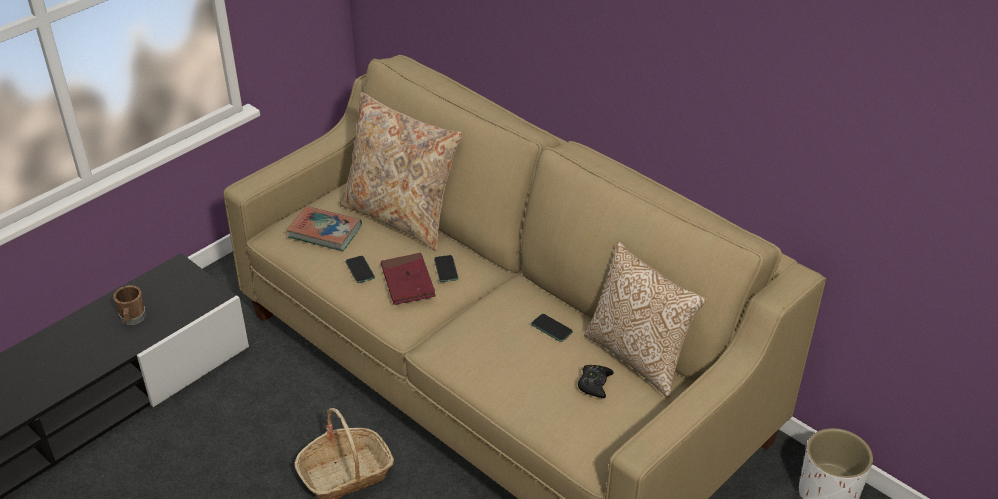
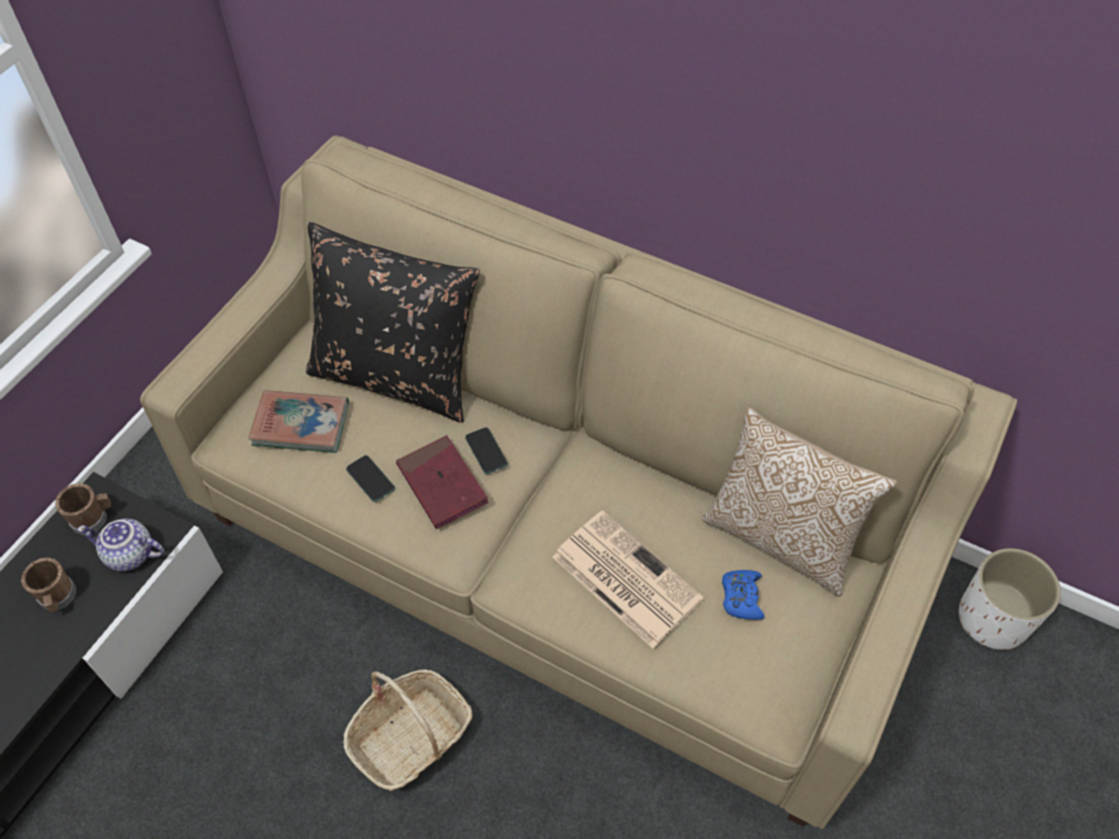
camera: 15 degrees left, 15 degrees up
beige pillow [339,92,462,251] -> black pillow [306,222,480,423]
phone [531,314,573,342] -> none
black game controller [578,365,614,398] -> blue game controller [722,570,764,620]
none -> brown mug [55,483,111,535]
none -> teapot [78,519,164,571]
none -> newspaper [553,510,704,648]

